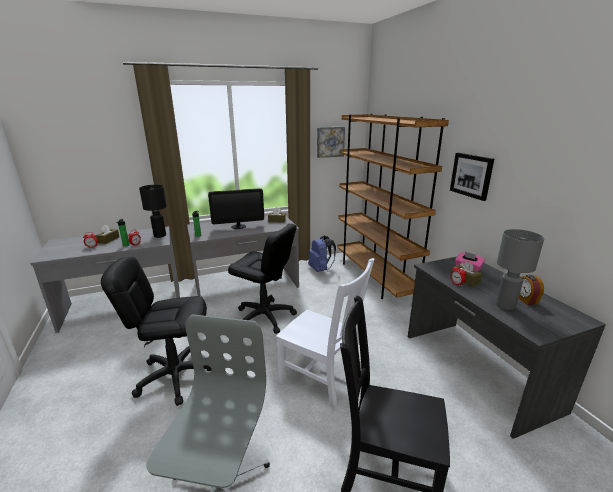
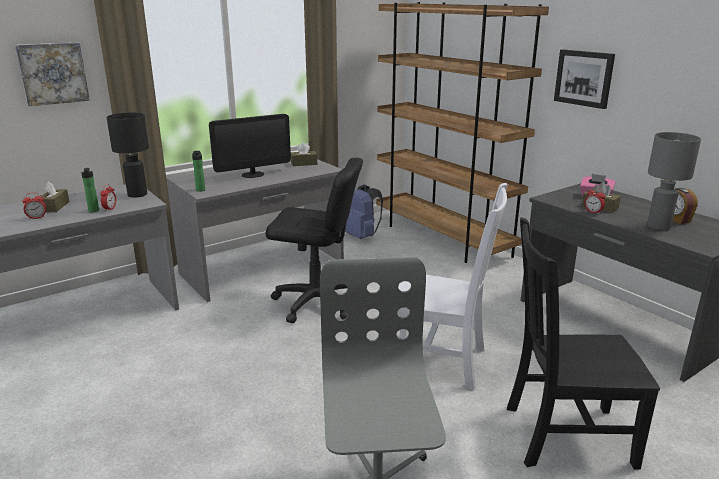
camera: 15 degrees left, 0 degrees up
black office chair [101,257,212,406] -> none
picture [317,127,345,158] -> picture moved to [15,42,90,106]

